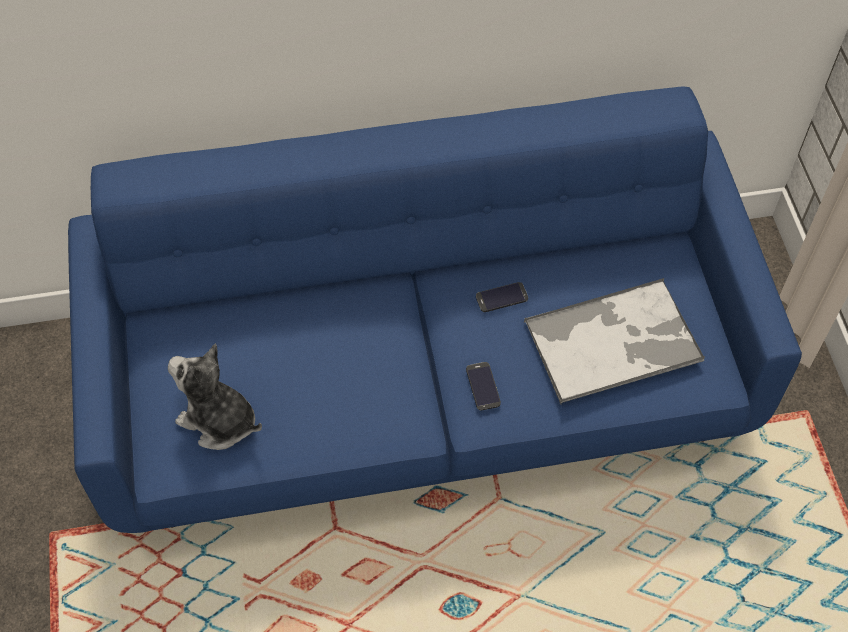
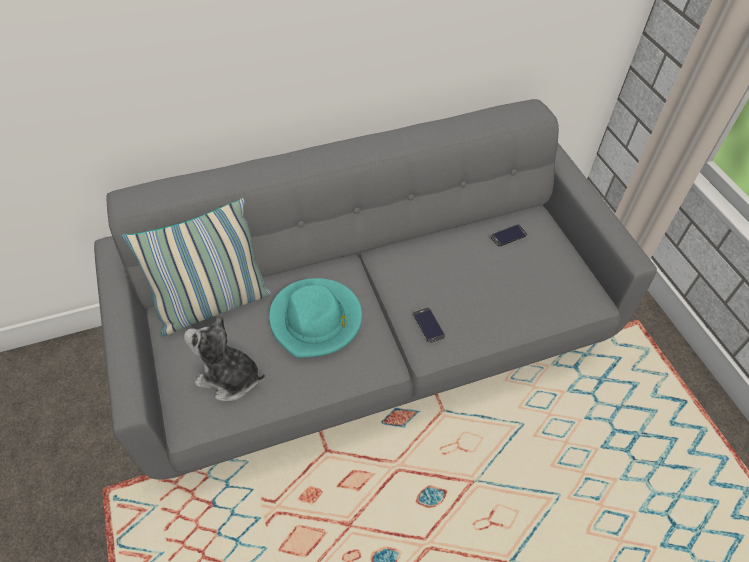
camera: 10 degrees left, 5 degrees down
blue sofa [68,86,802,533] -> grey sofa [94,99,657,480]
phone [476,282,528,312] -> phone moved to [491,224,527,247]
tray [524,278,705,404] -> none
none -> pillow [121,198,272,336]
none -> turquoise hat [269,278,362,358]

